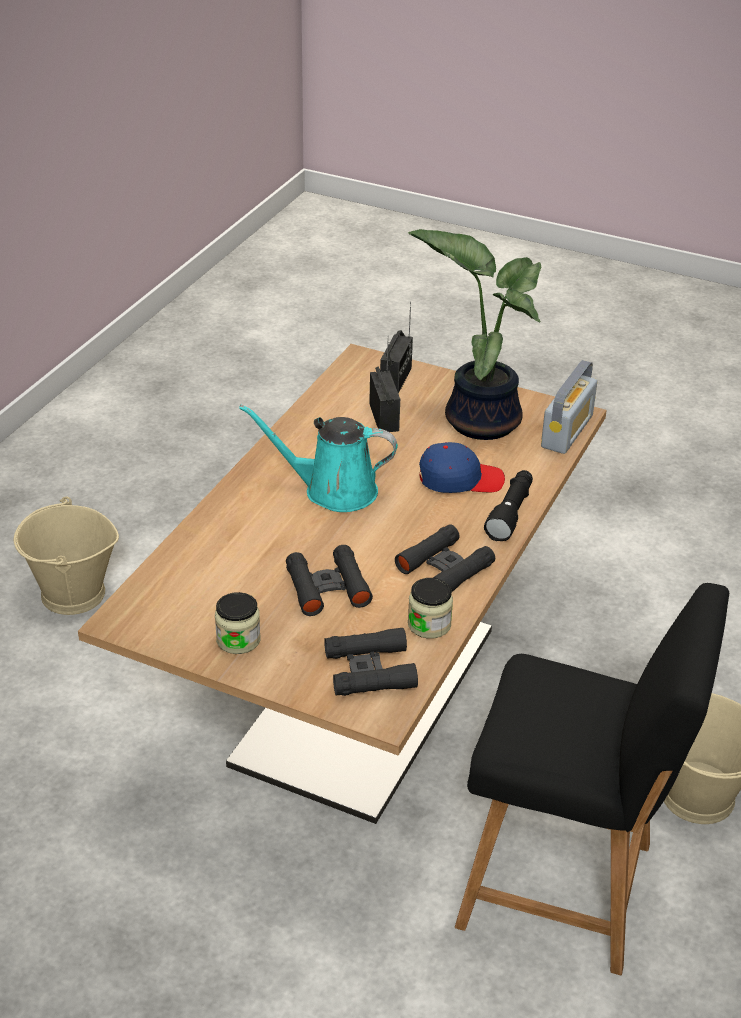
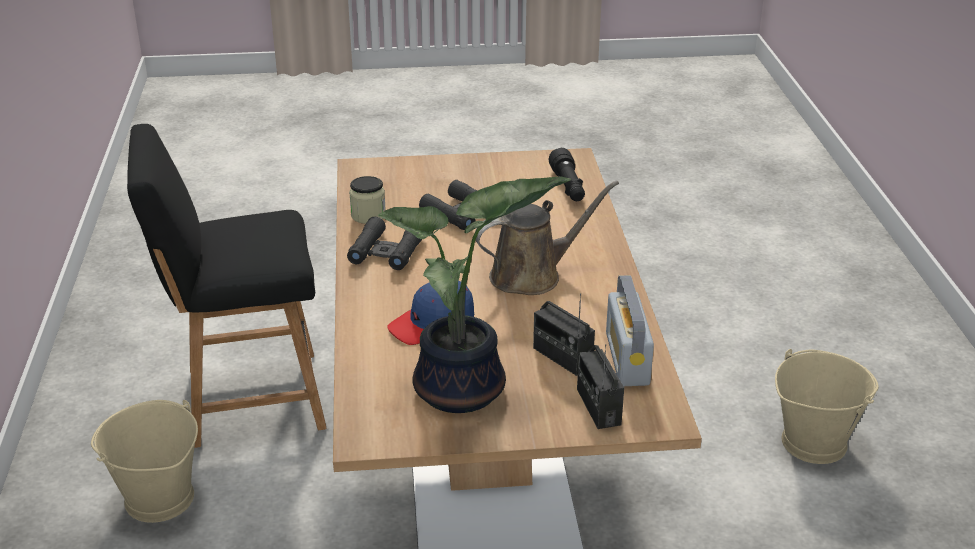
camera: 150 degrees right, 5 degrees down
jar [215,592,261,654] -> none
turquoise watering can [239,404,398,512] -> brown watering can [475,181,619,295]
black binoculars [324,627,418,696] -> none
black flashlight [484,470,533,541] -> black flashlight moved to [549,148,585,201]
radio [541,360,597,454] -> radio moved to [606,275,654,386]

